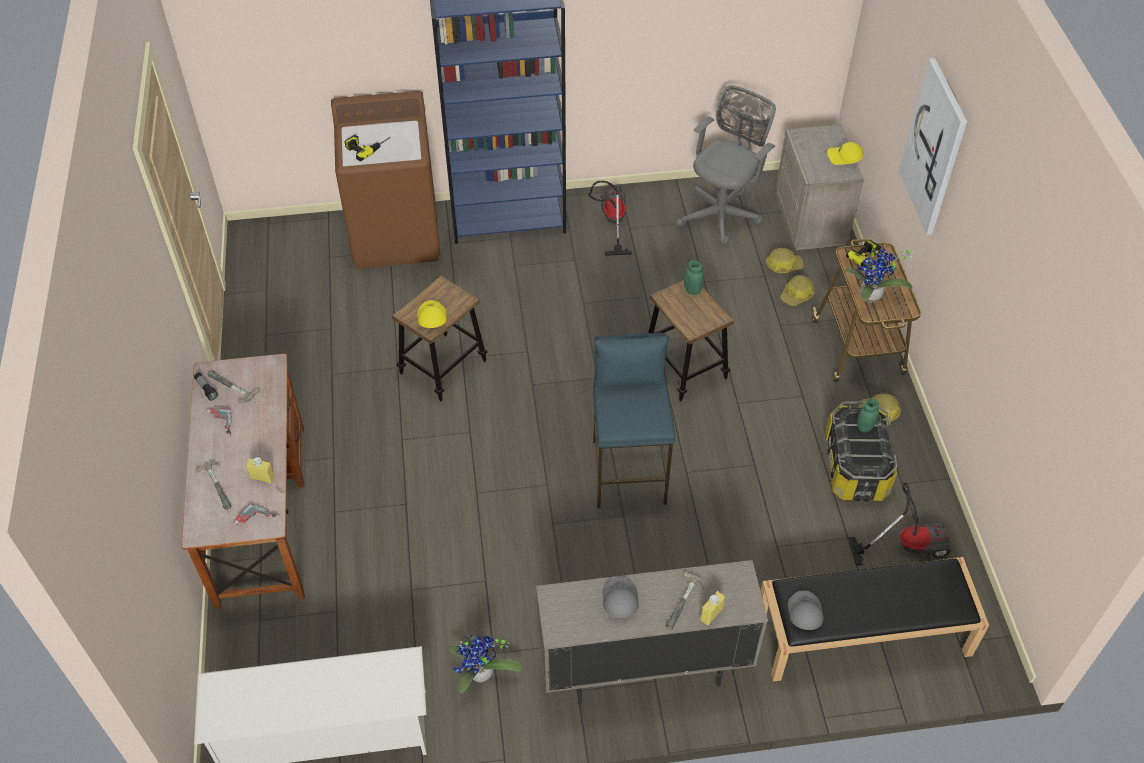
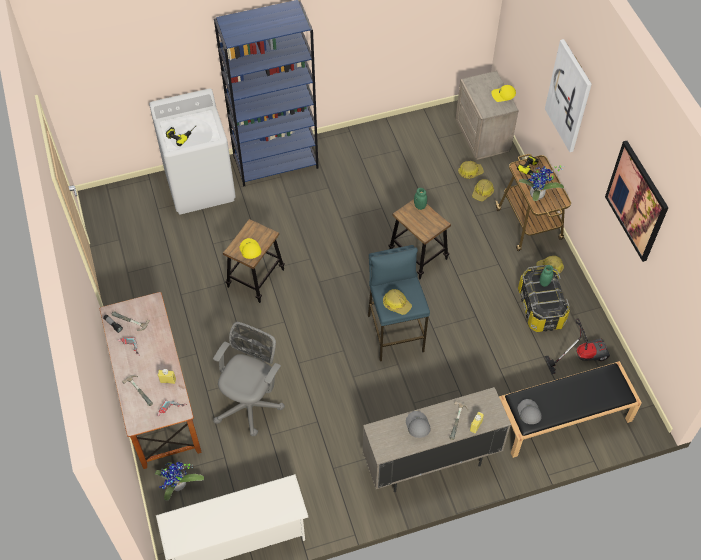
camera: 10 degrees left, 5 degrees up
brown washing machine [331,91,440,269] -> white washing machine [149,89,236,215]
potted plant [448,635,522,693] -> potted plant moved to [155,462,204,501]
vacuum cleaner [588,181,632,256] -> none
grey office chair [676,85,776,245] -> grey office chair moved to [213,322,285,436]
none -> hard hat [383,289,412,315]
none -> picture [605,141,669,262]

